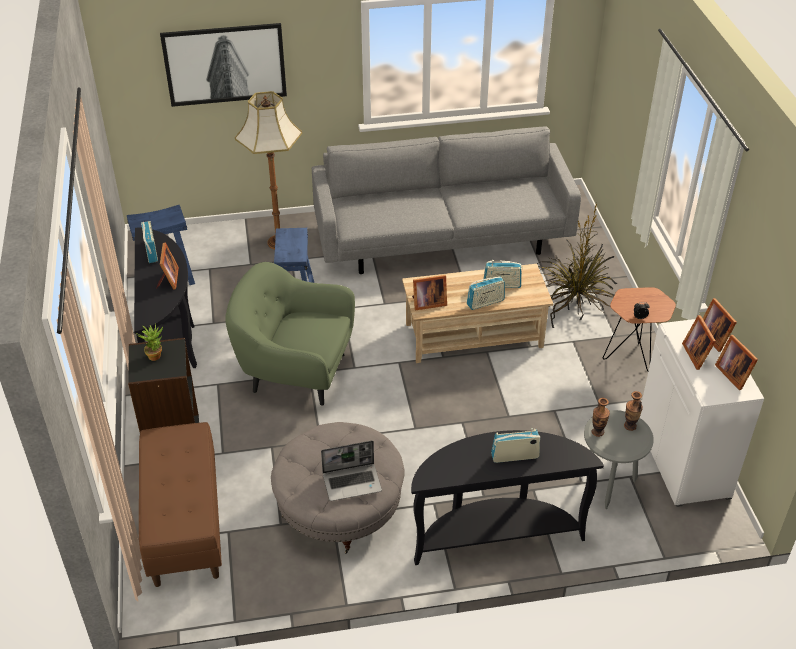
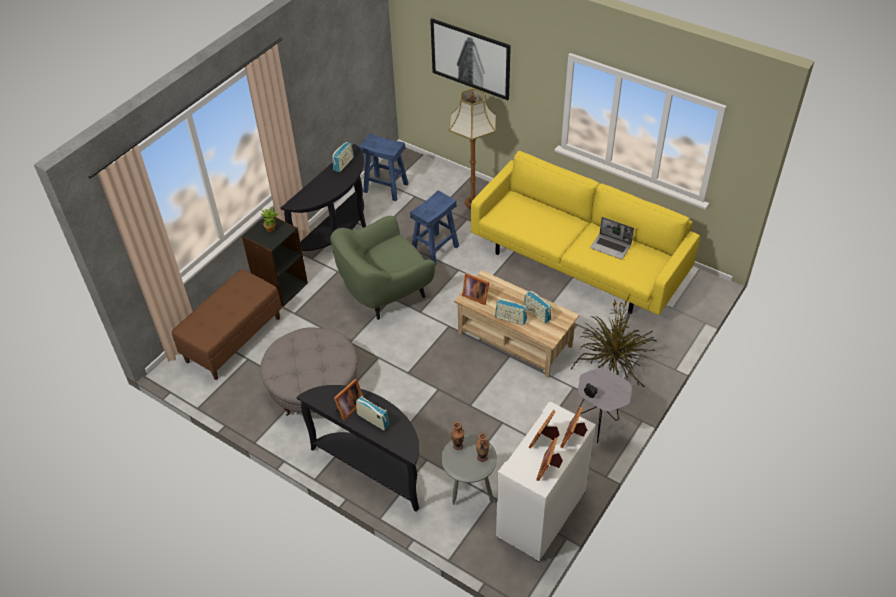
camera: 45 degrees right, 5 degrees up
picture frame [156,242,179,290] -> picture frame moved to [334,379,364,420]
green armchair [225,262,355,406] -> green armchair turned 90 degrees counterclockwise [330,216,436,320]
grey sofa [312,126,581,274] -> yellow sofa [471,151,700,315]
laptop [321,440,382,501] -> laptop moved to [590,217,634,260]
brown side table [603,287,676,371] -> grey side table [578,368,632,444]

